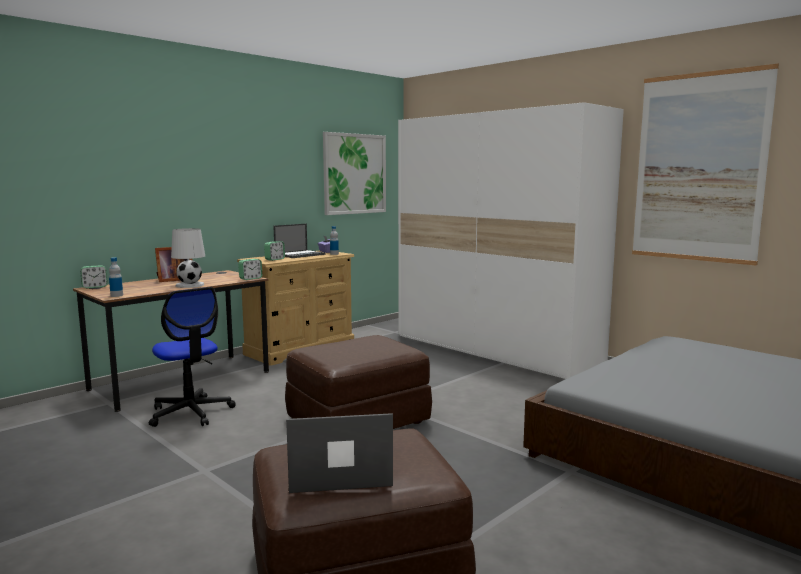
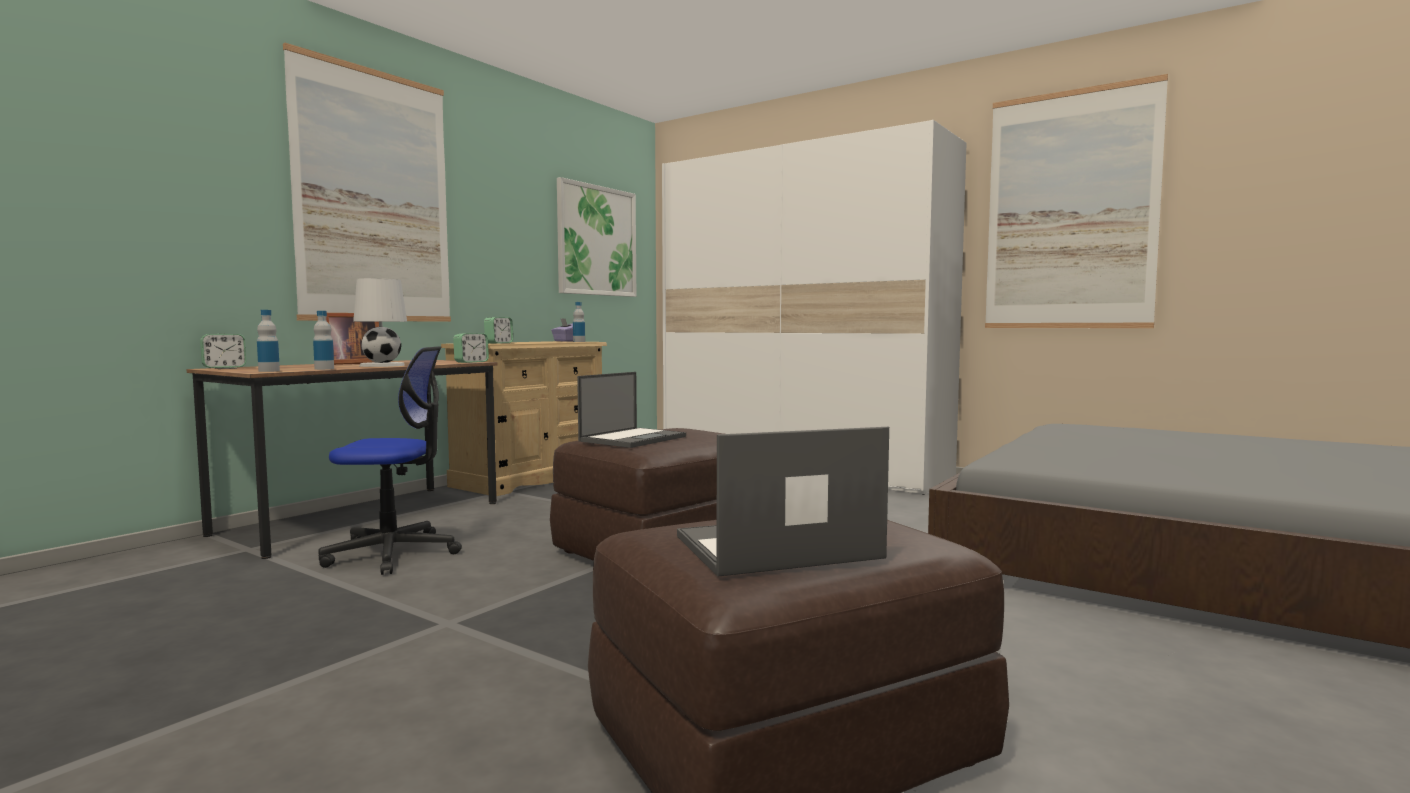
camera: 10 degrees left, 5 degrees down
office chair [149,287,236,427] -> office chair turned 45 degrees counterclockwise [318,346,462,575]
laptop [273,224,325,258] -> laptop moved to [577,372,686,448]
none -> picture [283,43,451,322]
none -> bottle [313,311,334,370]

